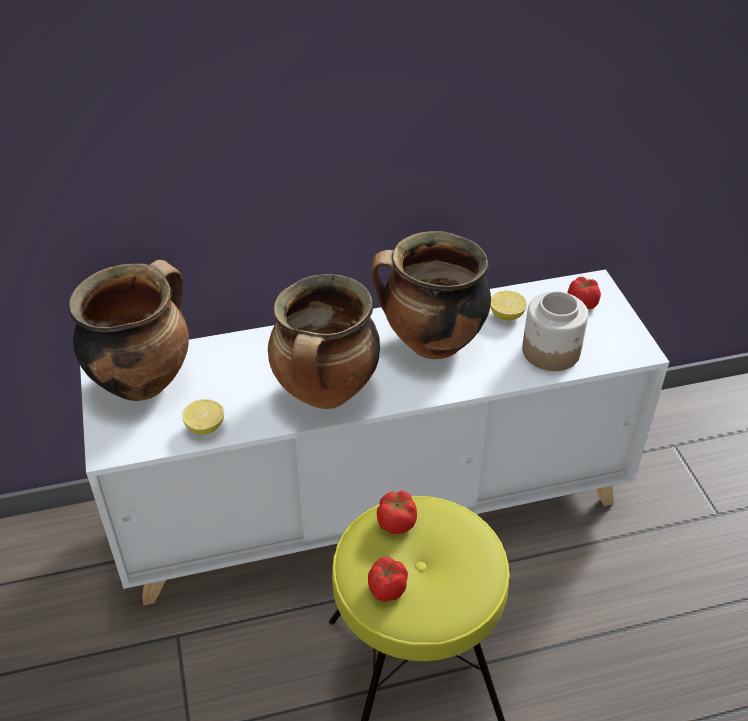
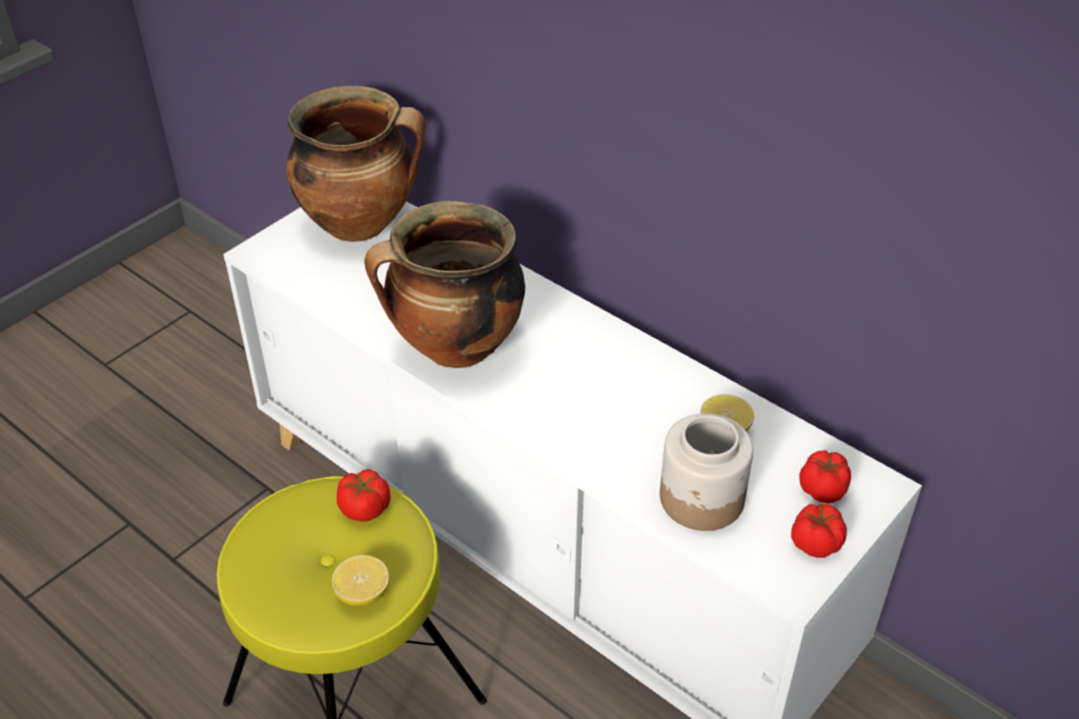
camera: 55 degrees right, 0 degrees up
lemon [182,399,224,434] -> lemon moved to [332,555,389,606]
tomato [368,557,408,602] -> tomato moved to [791,504,847,558]
cooking pot [371,231,491,359] -> none

